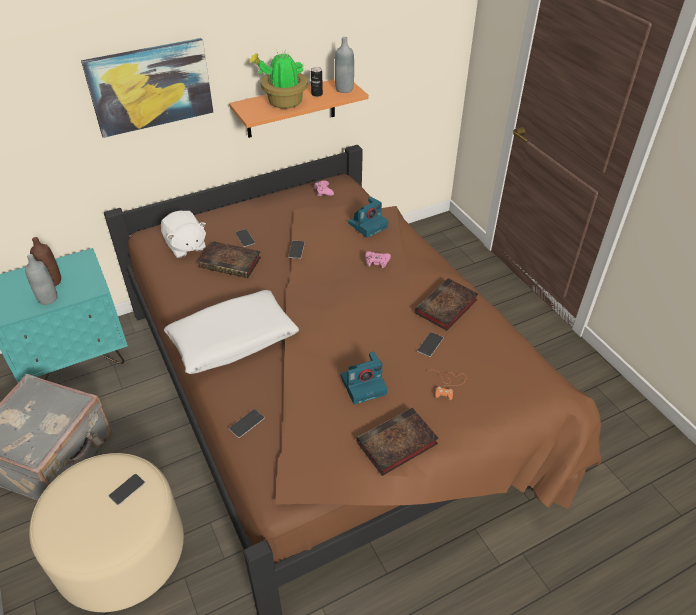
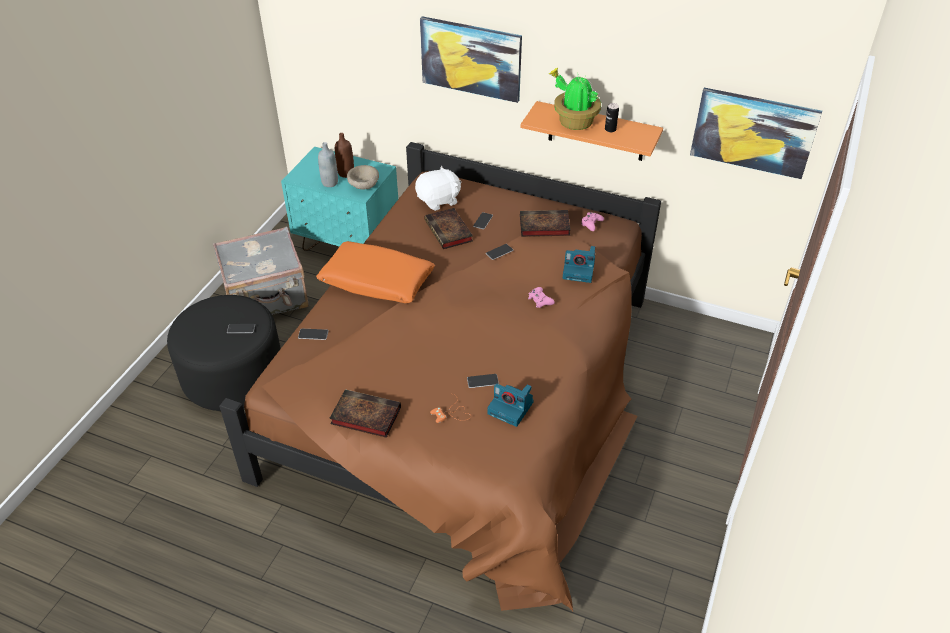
camera: 50 degrees right, 0 degrees up
beige ottoman [29,453,184,612] -> black ottoman [167,295,281,411]
white plush toy [161,210,206,258] -> white plush toy turned 135 degrees counterclockwise [415,166,462,211]
white pillow [164,290,299,374] -> orange pillow [316,241,435,303]
grey bottle [335,37,354,93] -> none
camera [341,351,387,404] -> camera moved to [487,384,534,427]
book [415,278,478,331] -> book moved to [520,210,571,237]
none -> beige bowl [347,165,379,189]
none -> picture [690,88,822,179]

